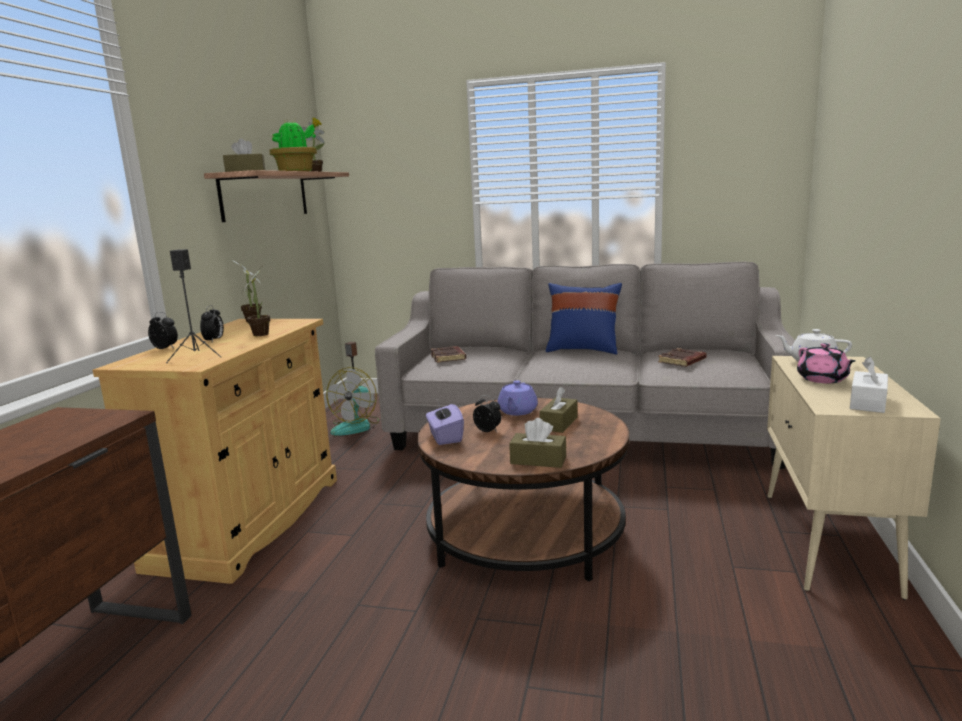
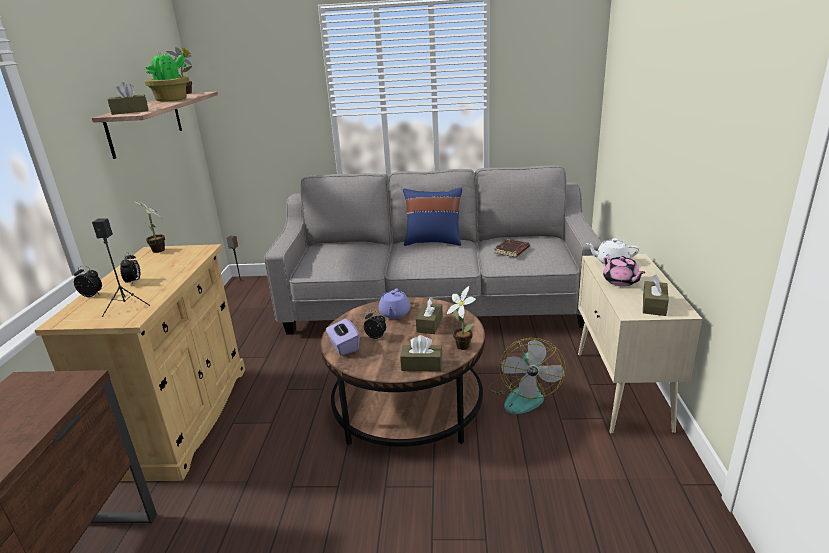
camera: 10 degrees left, 10 degrees up
potted plant [242,263,270,336] -> potted plant moved to [447,286,476,350]
fan [326,367,379,436] -> fan moved to [488,338,566,414]
brown book [431,346,466,363] -> none
white tissue box [850,356,888,413] -> brown tissue box [643,274,669,316]

